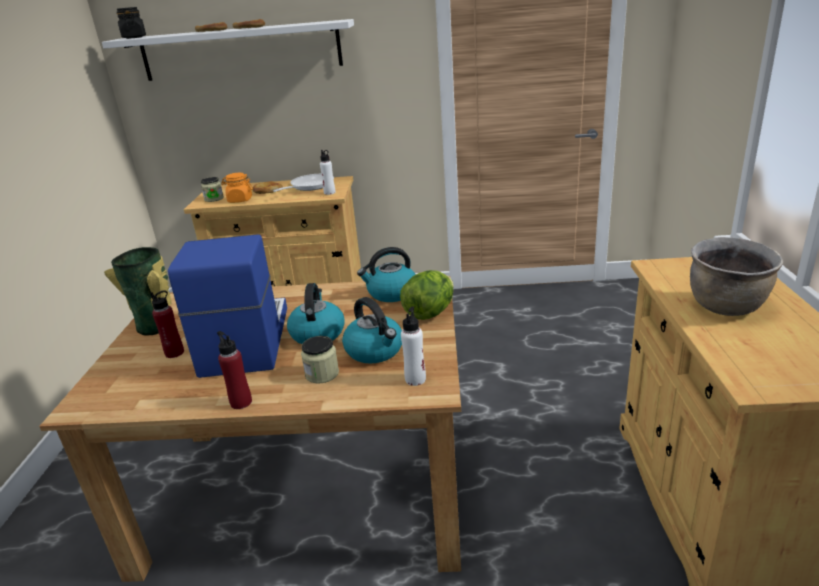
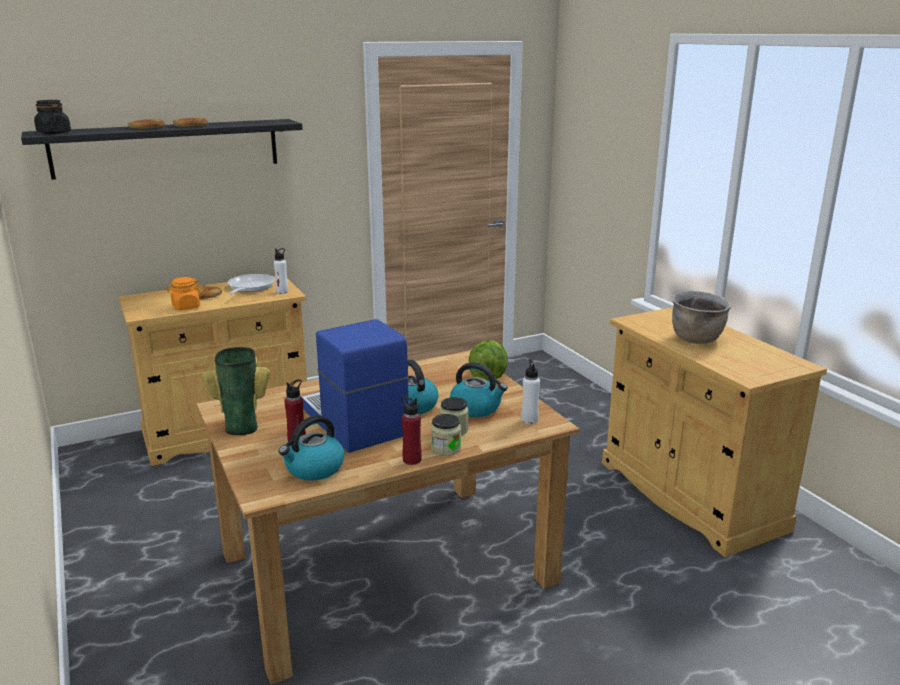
camera: 30 degrees left, 5 degrees down
white shelf [102,19,354,81] -> black shelf [21,119,303,180]
jar [201,177,224,202] -> jar moved to [431,414,461,456]
kettle [357,247,416,302] -> kettle moved to [279,415,344,481]

